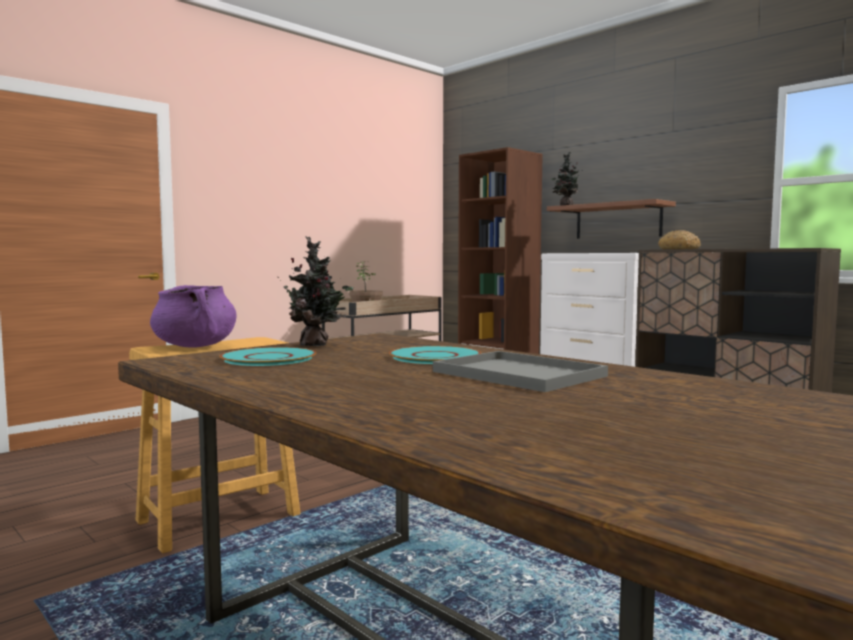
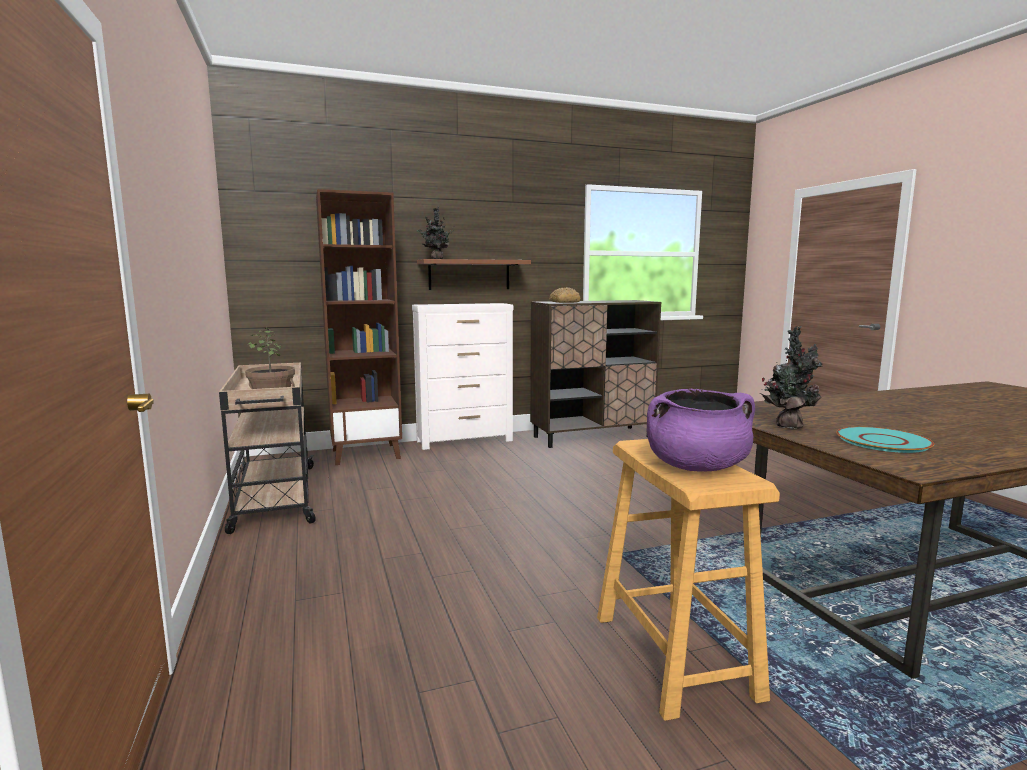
camera: 65 degrees left, 5 degrees up
turquoise plate [389,346,481,364] -> none
grey tray [433,351,608,392] -> none

